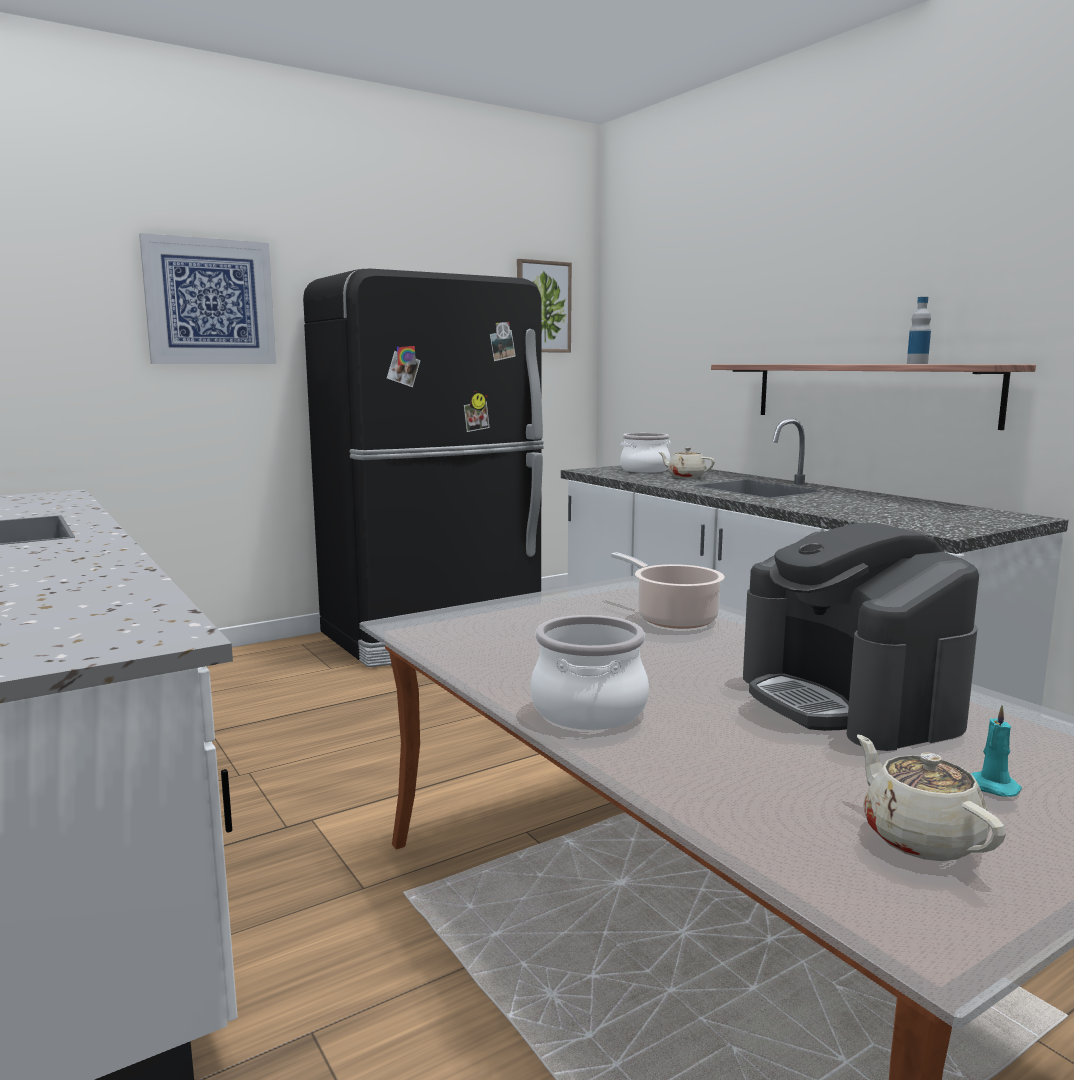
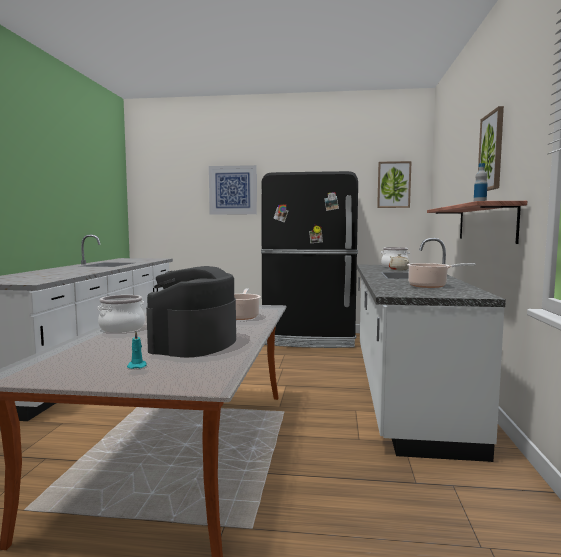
camera: 40 degrees right, 5 degrees down
beige teapot [857,734,1006,861] -> none
none -> cooking pot [407,263,476,288]
none -> picture [478,106,504,191]

